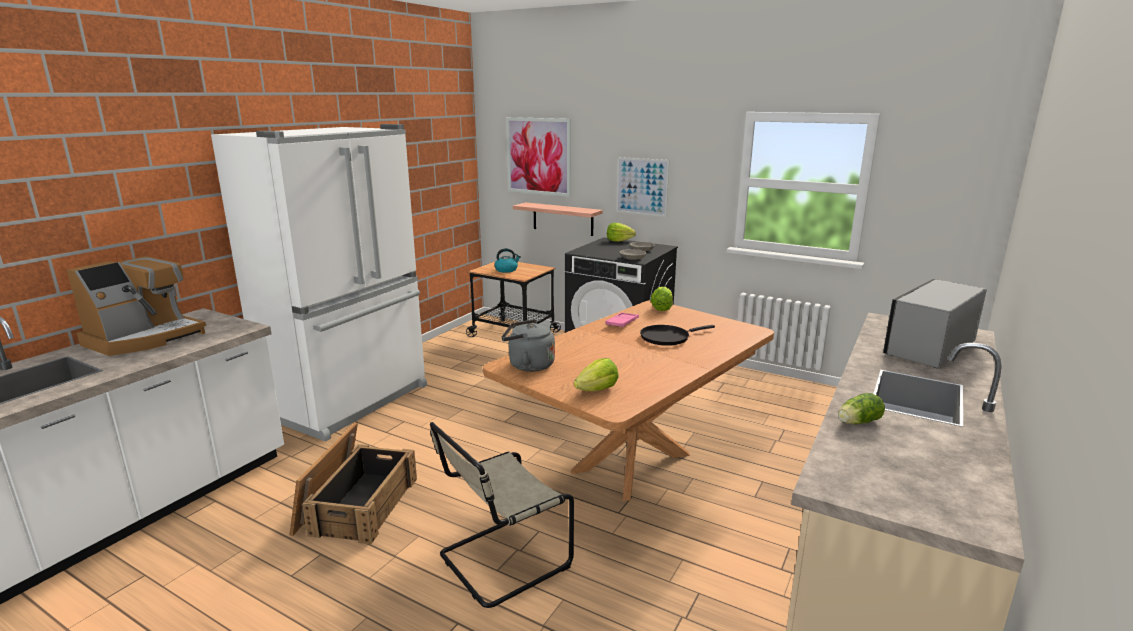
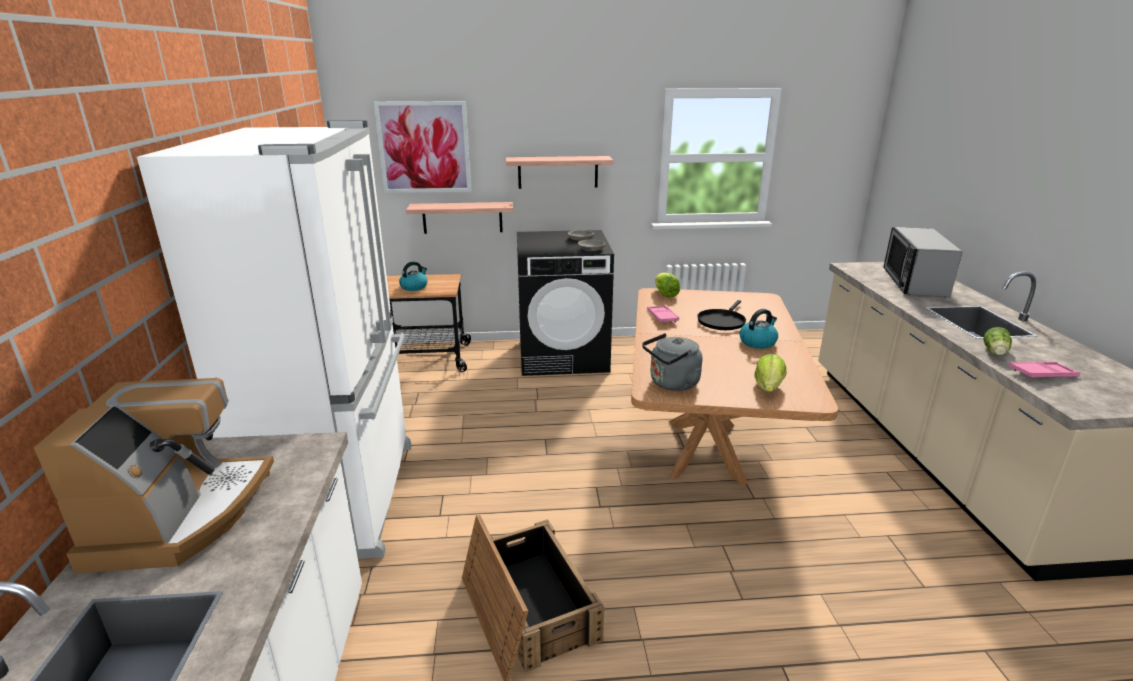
camera: 35 degrees left, 5 degrees up
beige chair [430,422,574,608] -> none
lettuce [607,223,636,242] -> none
picture [616,157,669,217] -> shelf [506,156,614,189]
none -> kettle [740,309,778,349]
none -> pink tray [1009,362,1080,379]

